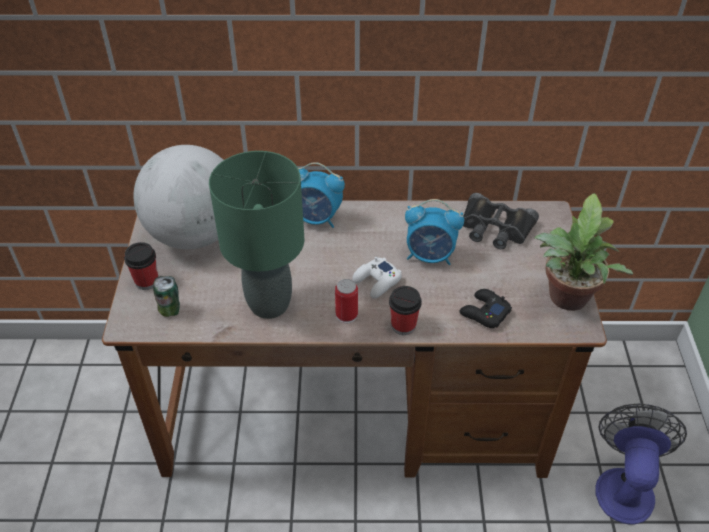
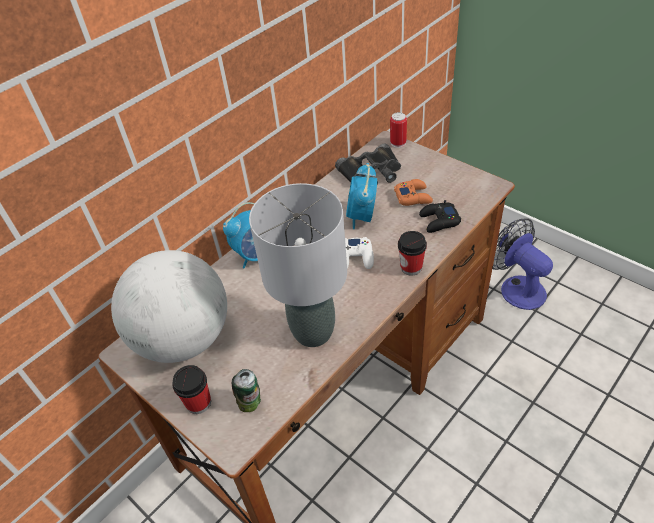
camera: 45 degrees left, 0 degrees up
green table lamp [209,151,305,319] -> grey table lamp [249,183,347,347]
can [335,279,358,323] -> can moved to [390,112,407,148]
alarm clock [405,199,464,265] -> alarm clock turned 135 degrees clockwise [346,163,377,229]
potted plant [534,193,633,311] -> none
none -> orange game controller [394,179,433,206]

